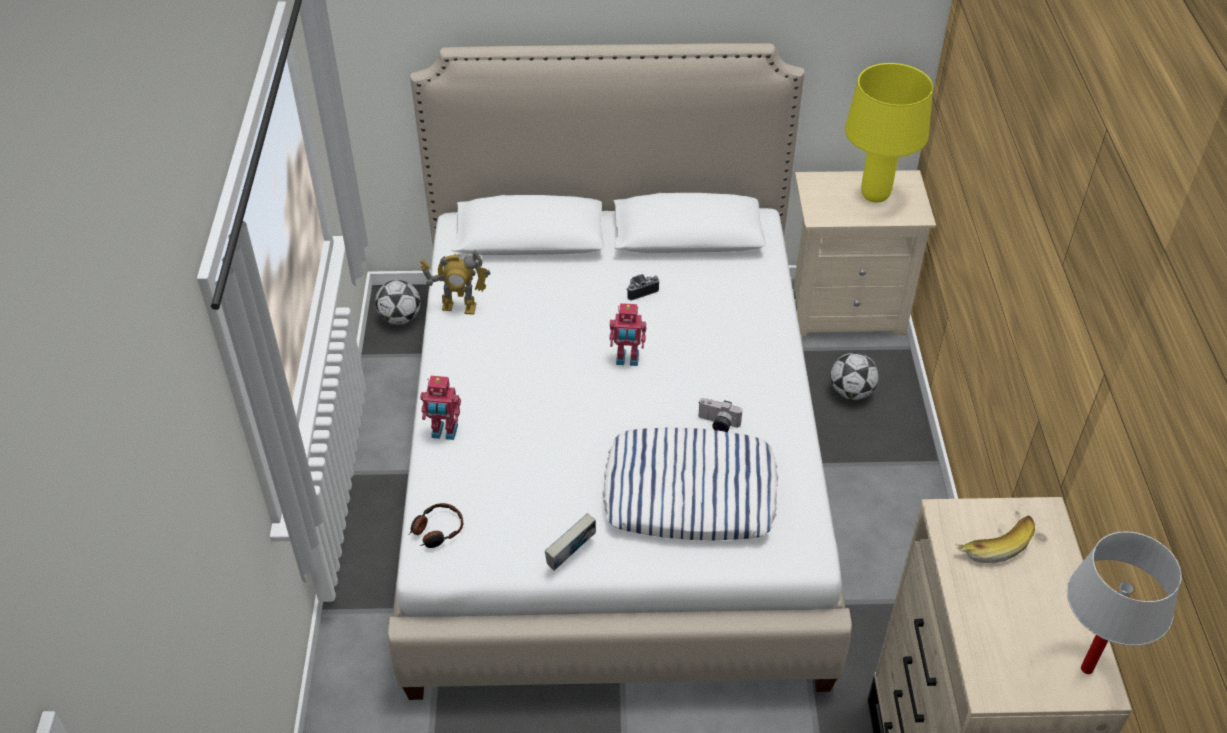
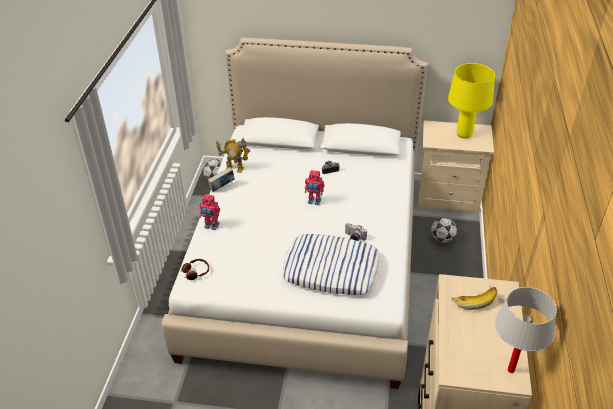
camera: 10 degrees right, 5 degrees down
book [545,513,596,571] -> book moved to [208,167,235,192]

